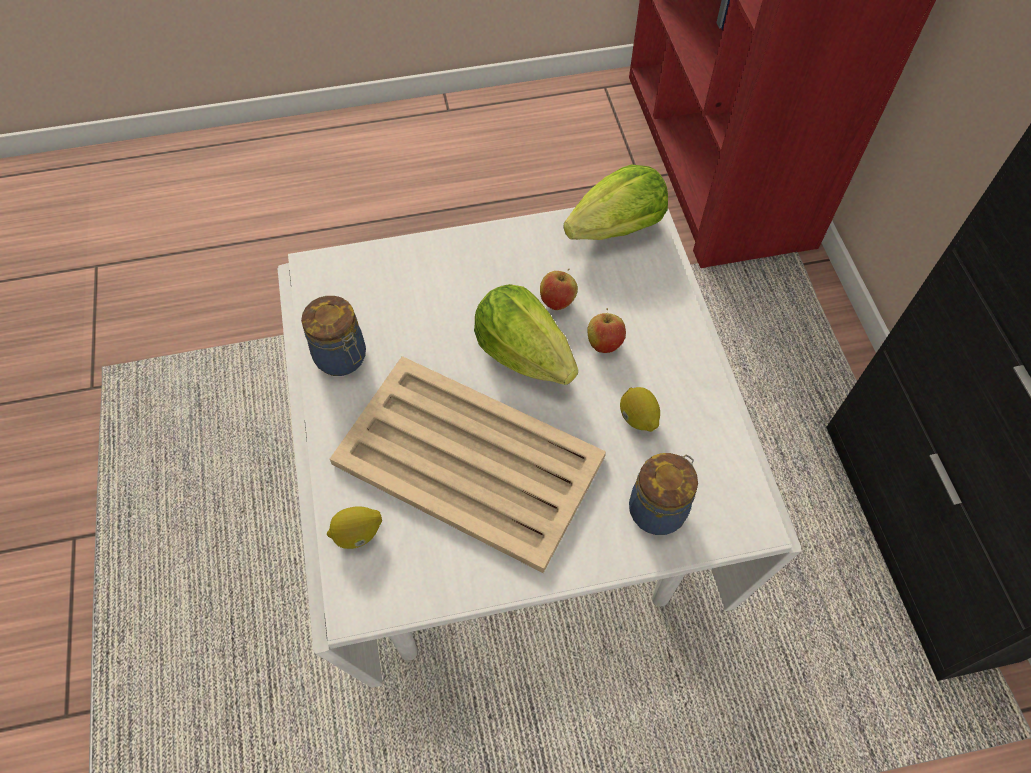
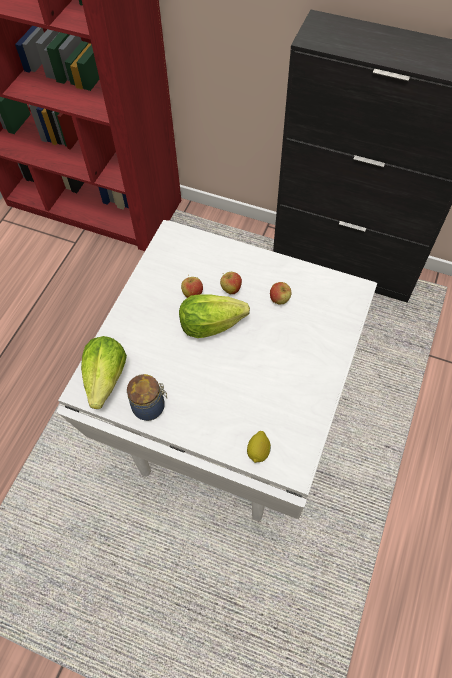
camera: 55 degrees left, 0 degrees up
beige tray [330,356,606,573] -> none
lettuce [563,165,668,240] -> lettuce moved to [81,336,127,409]
lemon [620,387,660,432] -> apple [270,282,291,304]
jar [629,453,698,535] -> none

